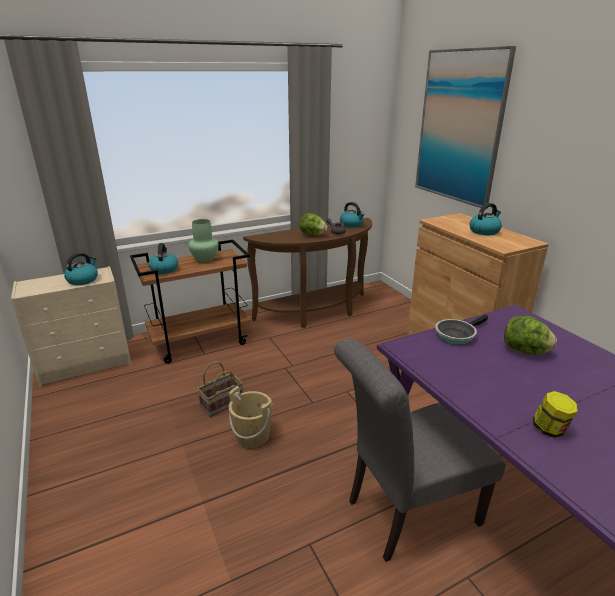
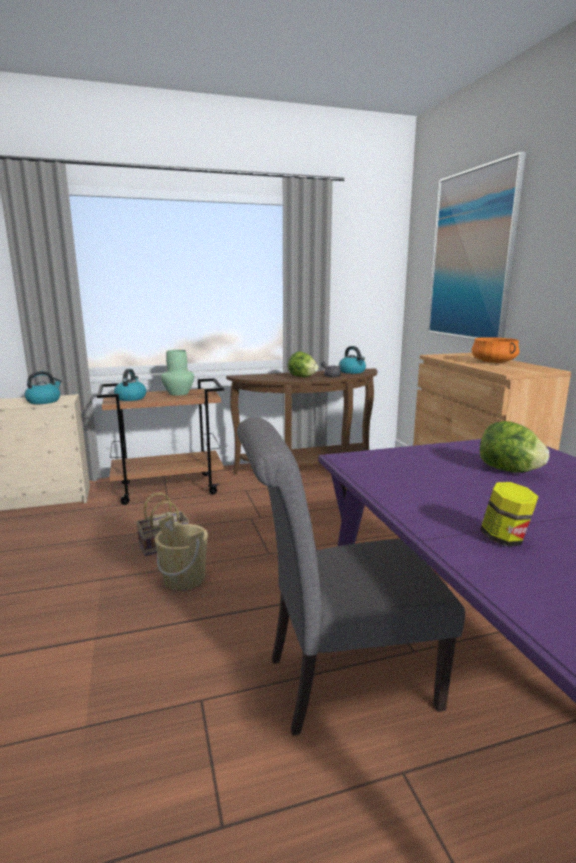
camera: 10 degrees right, 10 degrees down
frying pan [435,314,488,345] -> none
kettle [470,203,502,235] -> orange cooking pot [471,337,519,363]

